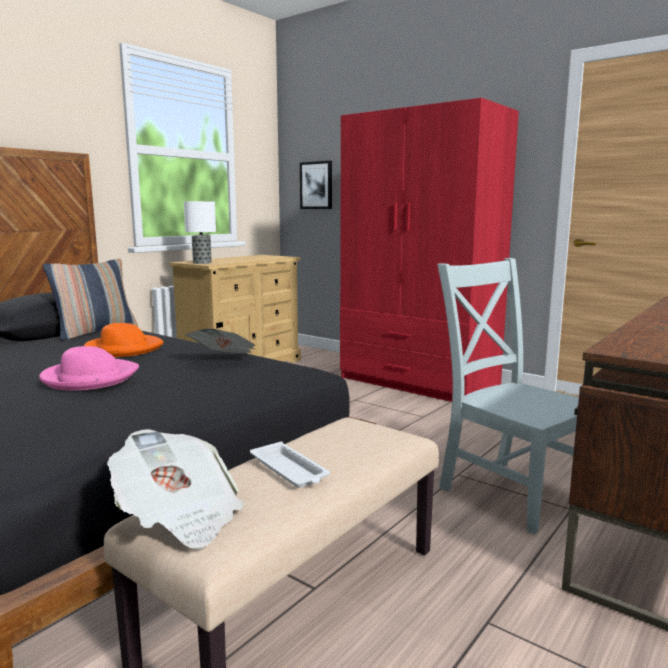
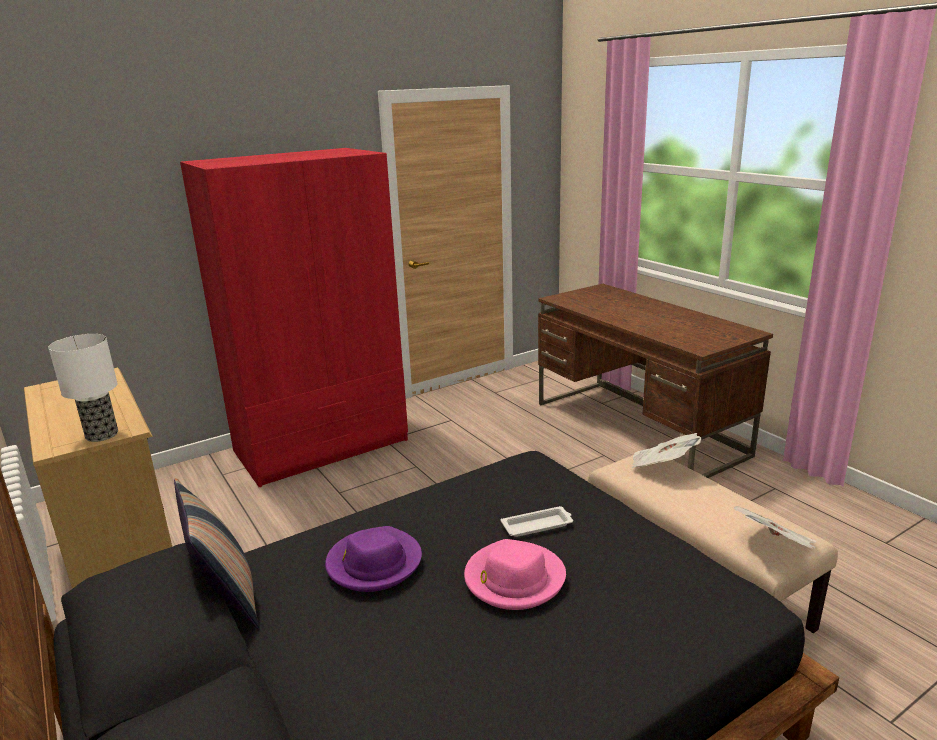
camera: 70 degrees left, 10 degrees up
orange hat [84,323,164,357] -> purple hat [325,526,422,592]
newspaper [186,329,255,353] -> newspaper moved to [631,433,702,468]
white tray [250,441,330,488] -> white tray moved to [501,506,573,537]
picture [300,161,332,209] -> none
grey chair [437,258,579,534] -> none

